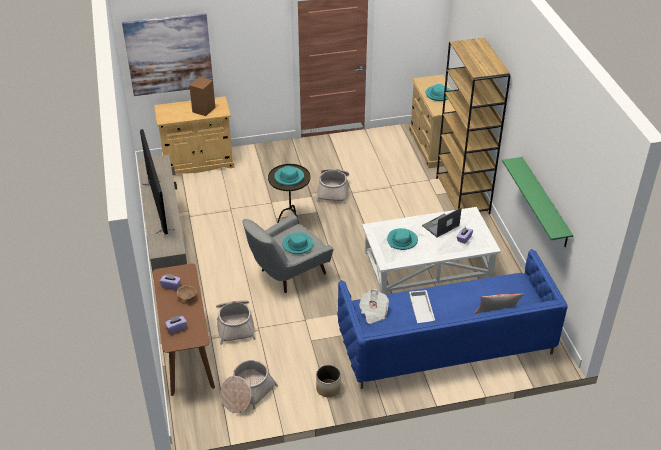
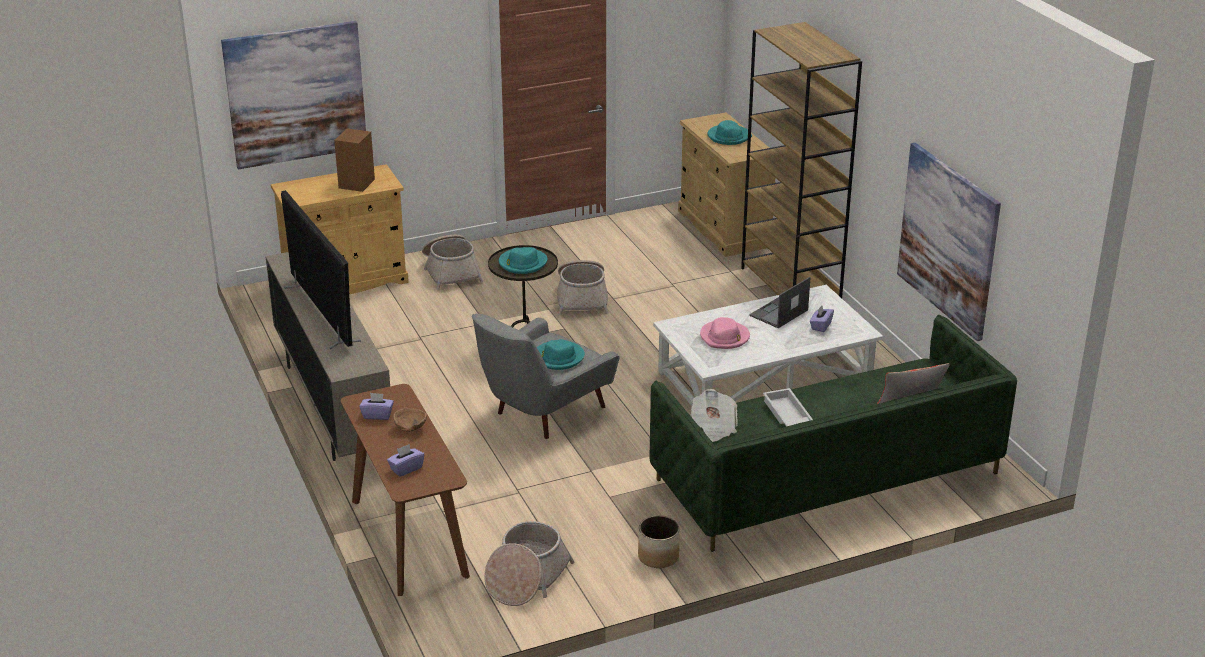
camera: 10 degrees left, 10 degrees down
basket [216,300,256,345] -> basket moved to [422,235,484,291]
blue sofa [337,249,567,389] -> green sofa [649,315,1017,552]
turquoise hat [387,228,418,250] -> pink hat [700,317,750,349]
green shelf [502,157,573,247] -> picture [897,143,1001,341]

